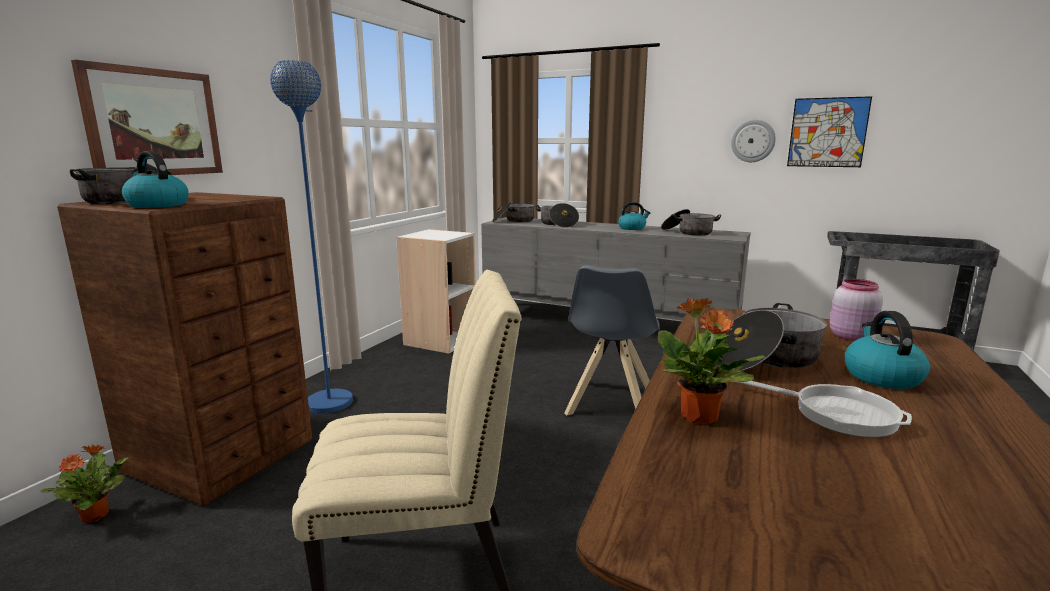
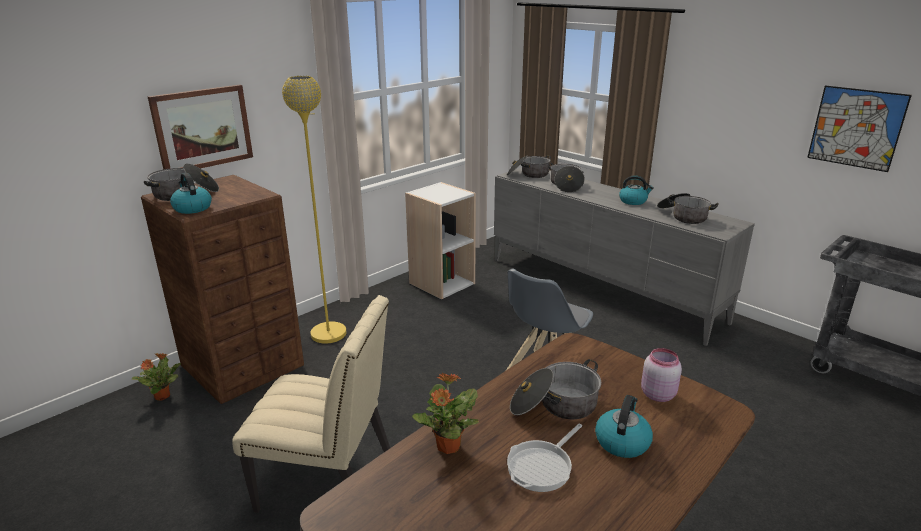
camera: 20 degrees right, 10 degrees up
blue floor lamp [270,60,353,414] -> yellow floor lamp [282,76,347,344]
wall clock [731,120,776,162] -> none
frying pan [739,381,912,437] -> frying pan turned 75 degrees clockwise [507,424,582,492]

